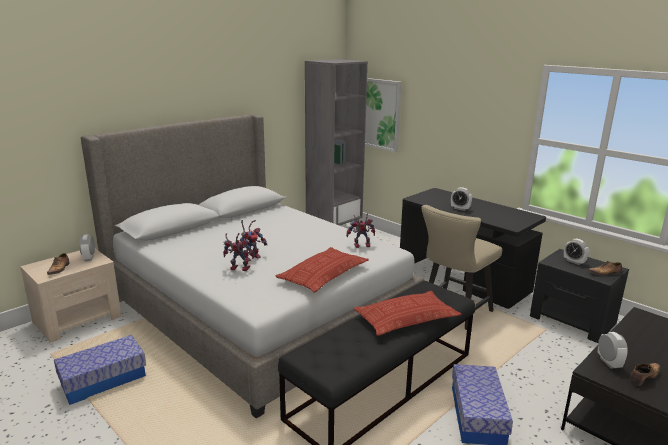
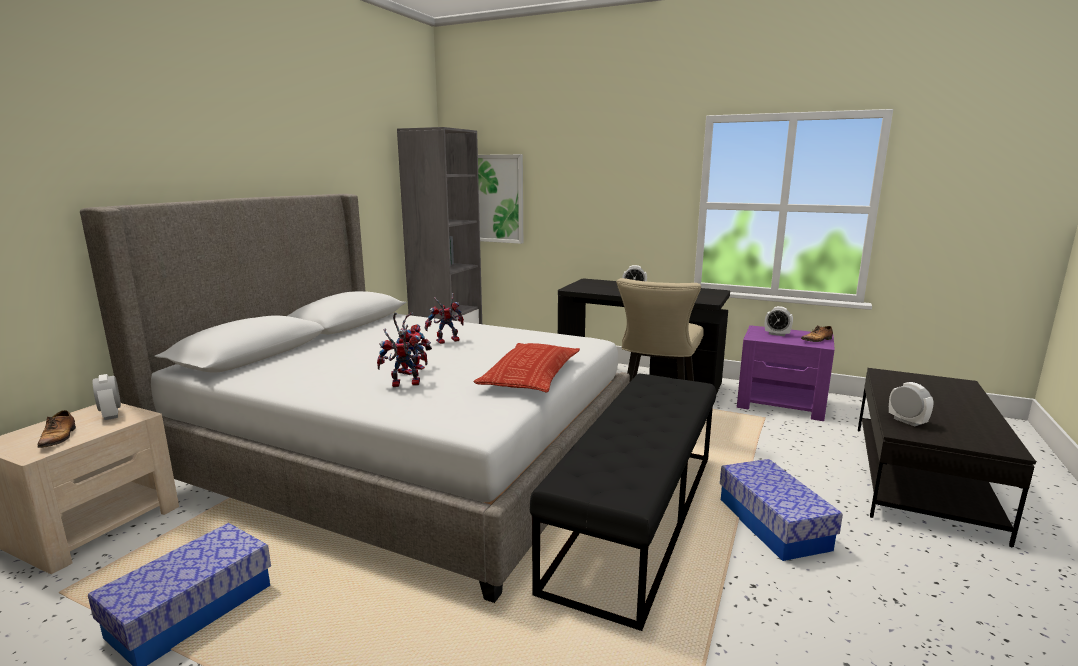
camera: 20 degrees left, 5 degrees down
toy robot [346,213,375,248] -> toy robot moved to [425,293,464,344]
pillow [354,291,462,336] -> none
black nightstand [530,249,629,343] -> purple nightstand [737,325,835,421]
shoe [629,363,660,386] -> none

